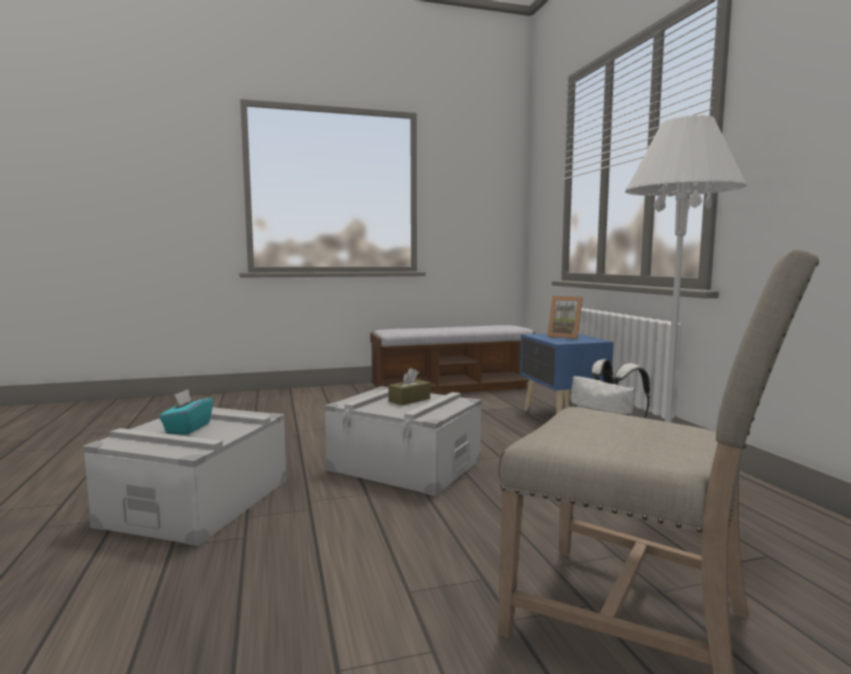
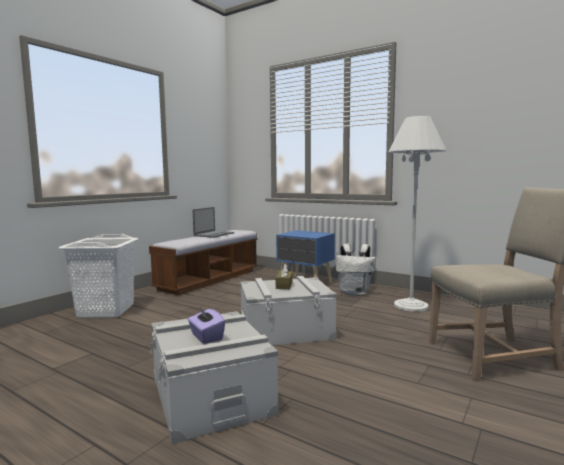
camera: 40 degrees left, 0 degrees up
turquoise tissue box [159,389,213,435] -> purple tissue box [188,306,225,344]
picture frame [547,296,583,339] -> none
none -> white laundry basket [59,234,138,318]
none -> laptop [193,207,234,238]

